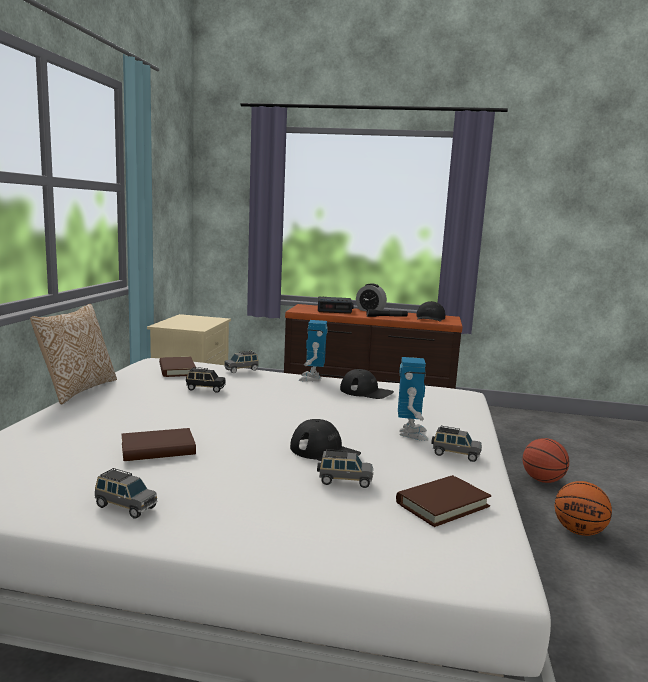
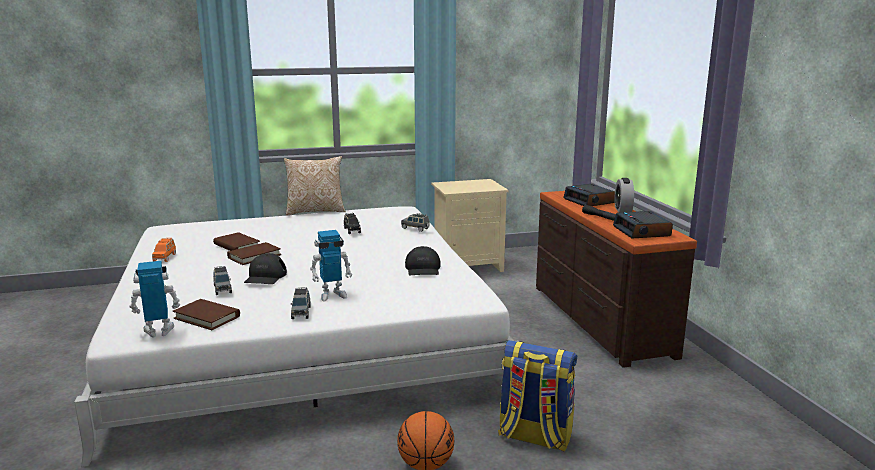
camera: 65 degrees right, 5 degrees up
grey toy car [95,468,158,519] -> orange toy car [152,238,176,262]
brown book [159,357,196,377] -> brown book moved to [227,242,281,265]
toy robot [299,320,328,382] -> toy robot moved to [129,261,180,338]
black cap [416,301,445,322] -> alarm clock [613,211,673,238]
basketball [523,438,569,483] -> backpack [498,340,577,452]

